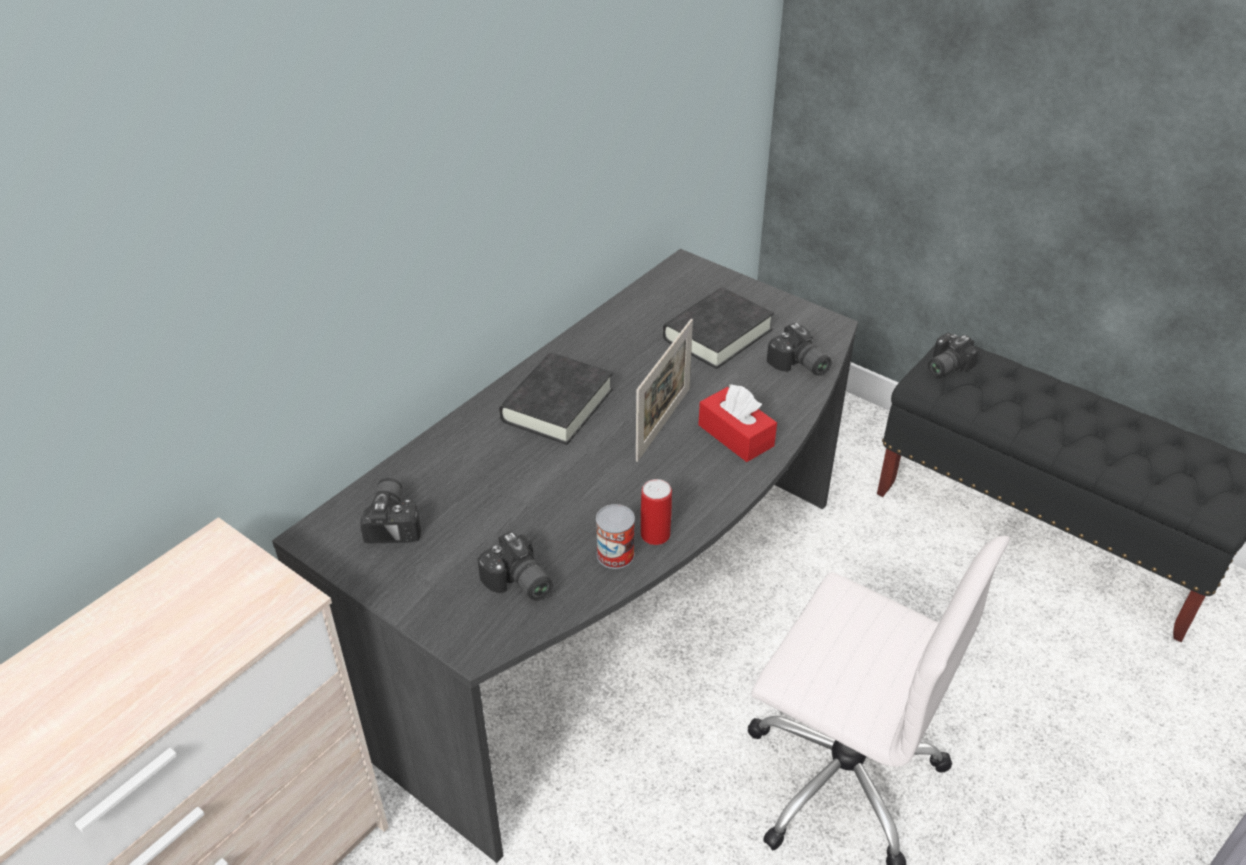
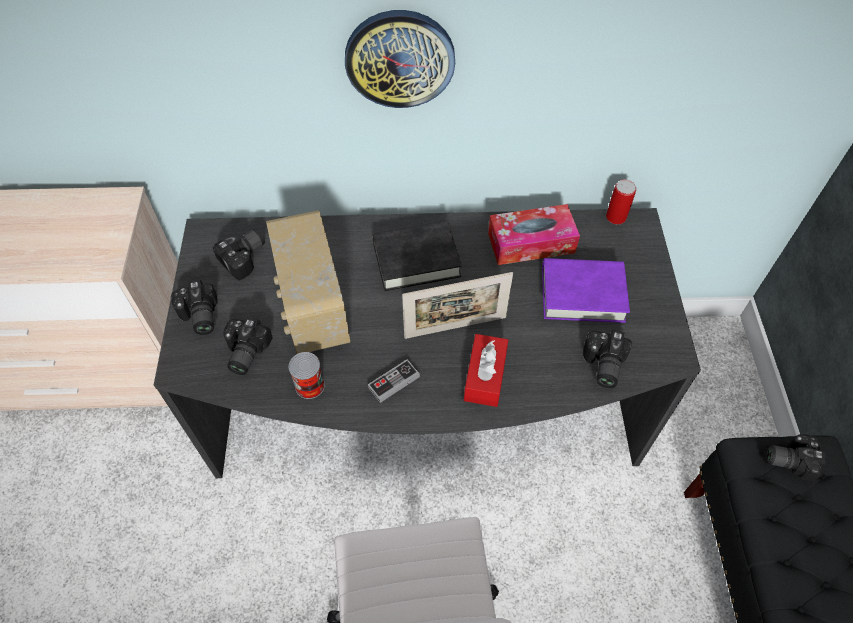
camera: 50 degrees right, 15 degrees up
can [641,479,672,545] -> can moved to [606,179,636,224]
black book [663,288,774,369] -> purple book [542,258,630,323]
none -> camera [171,280,218,335]
none -> radio [266,210,350,354]
none -> wall clock [345,10,455,108]
none -> game controller [368,359,420,403]
none -> tissue box [488,204,580,265]

